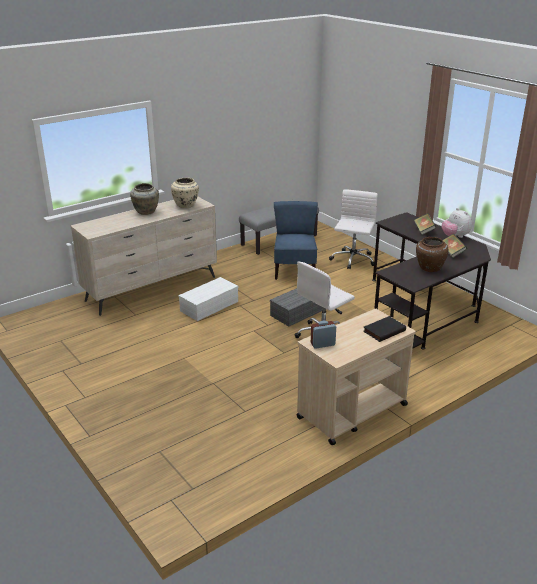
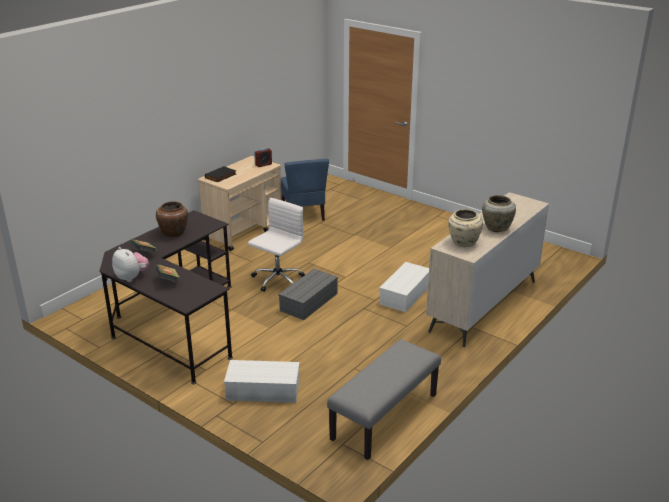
camera: 165 degrees right, 0 degrees up
blue chair [274,201,318,280] -> blue chair moved to [281,159,329,221]
white office chair [329,189,378,269] -> white storage box [224,360,299,403]

